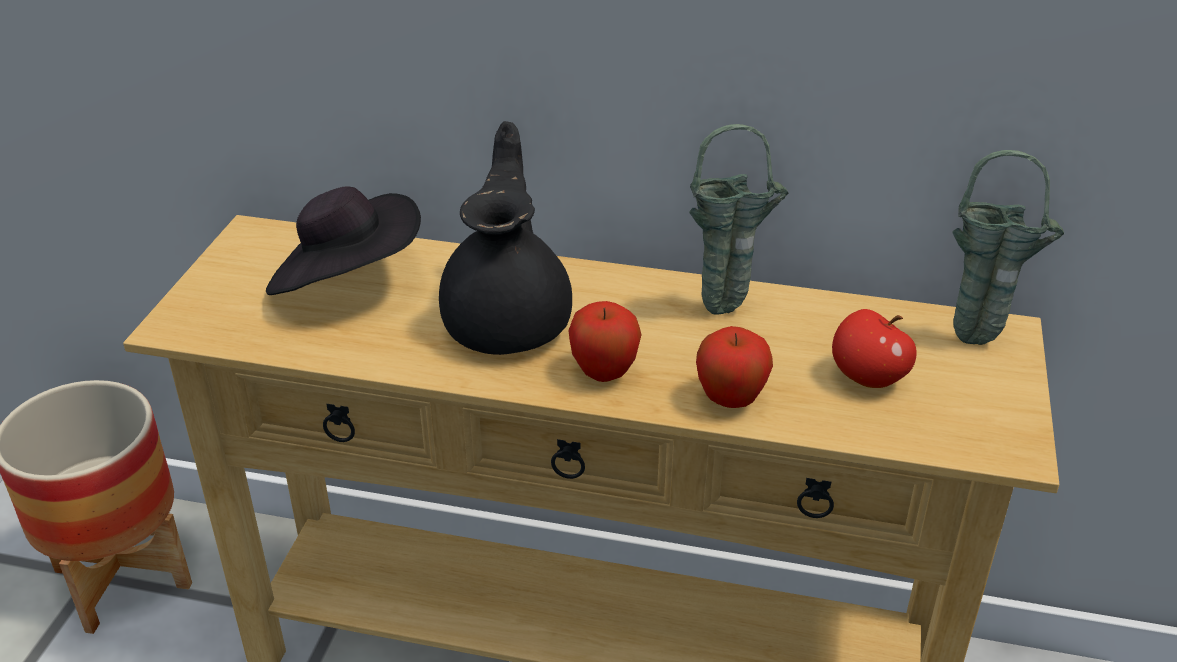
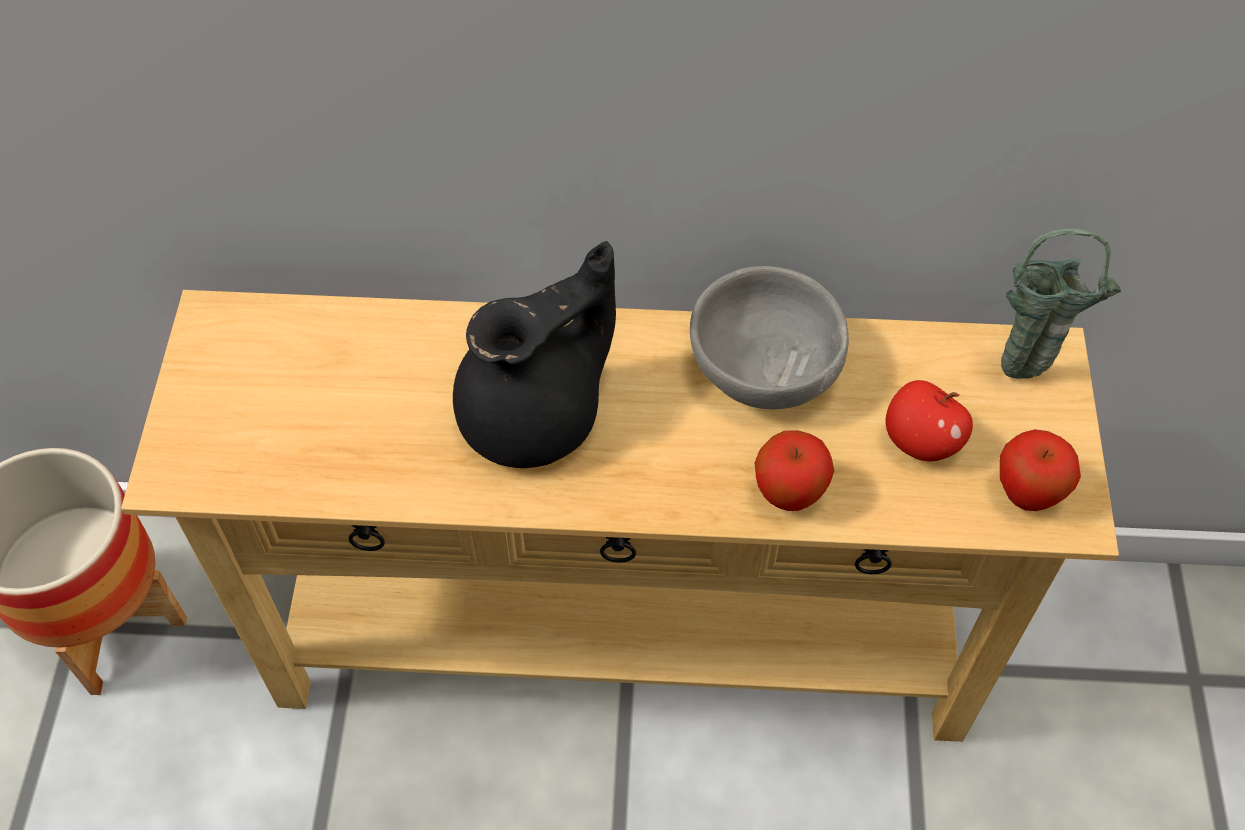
camera: 10 degrees left, 20 degrees up
black hat [266,186,421,295] -> none
black teapot [439,121,572,355] -> black teapot turned 60 degrees clockwise [453,241,616,468]
apple [568,301,642,382] -> apple moved to [1000,429,1081,511]
green vase [689,124,788,315] -> grey bowl [690,266,849,410]

